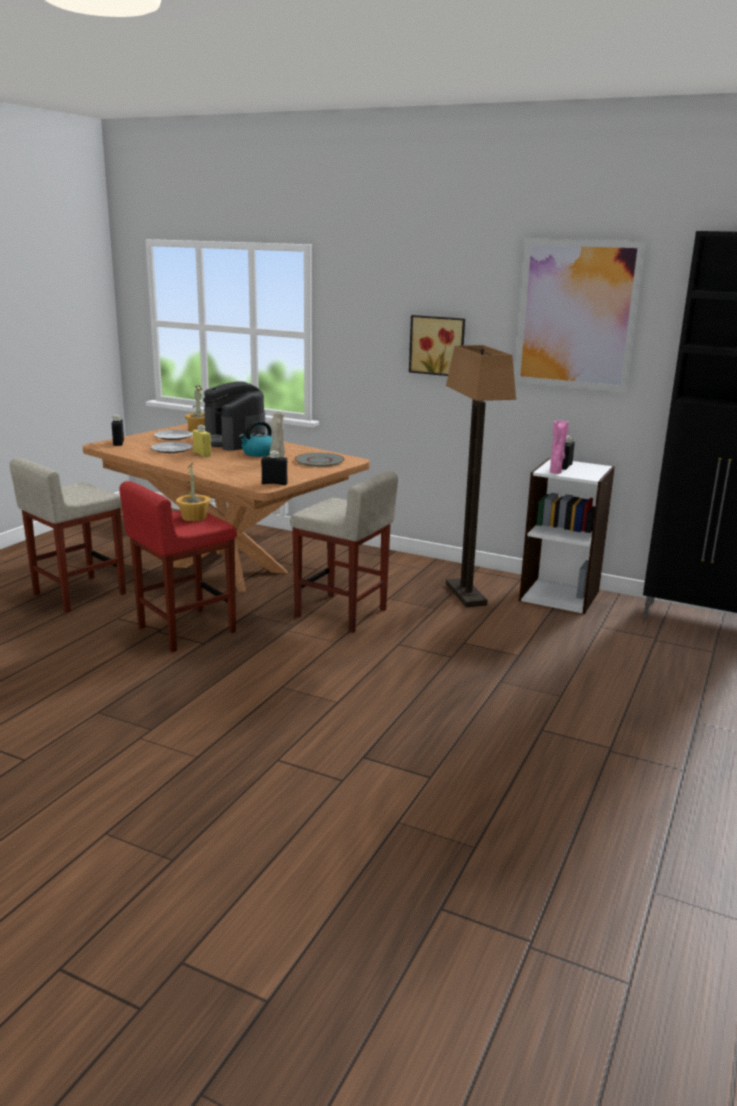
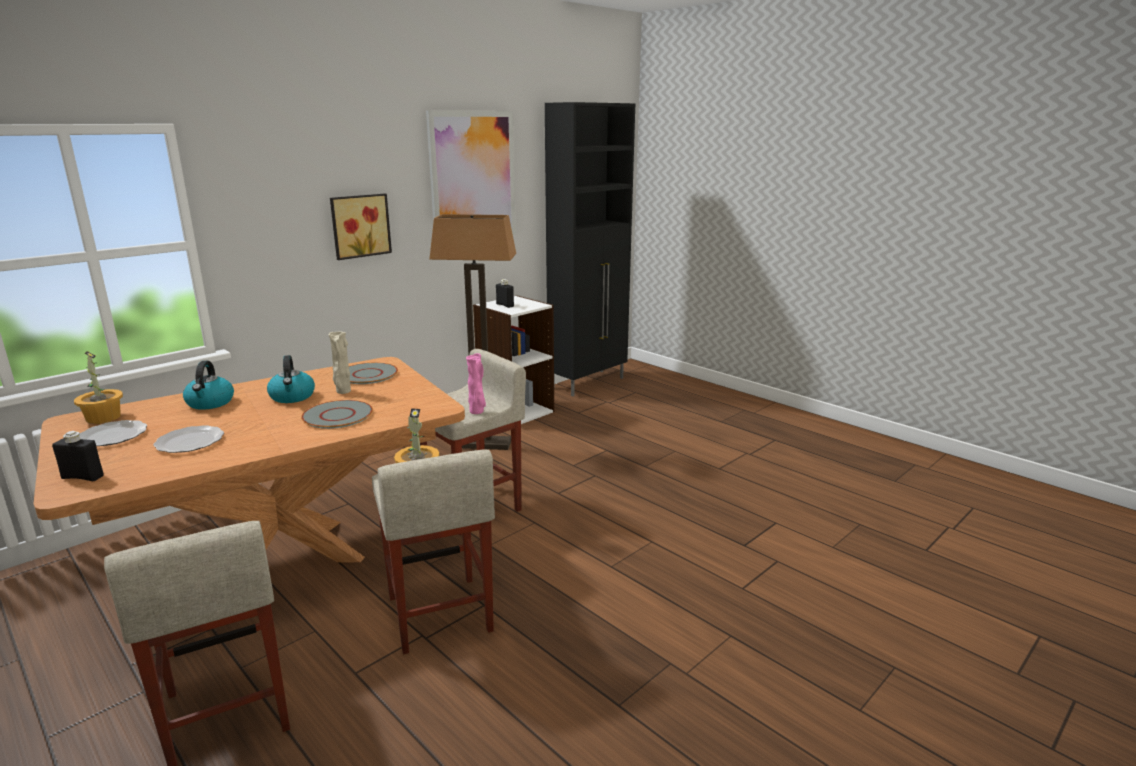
camera: 70 degrees left, 0 degrees up
red stool [119,481,237,652] -> beige stool [372,449,495,654]
yellow bottle [193,425,211,457] -> none
coffee machine [203,381,266,451] -> kettle [183,361,234,410]
black bottle [261,451,288,485] -> none
pink vase [550,421,569,474] -> pink vase moved to [466,353,486,414]
none -> grey plate [301,400,373,429]

